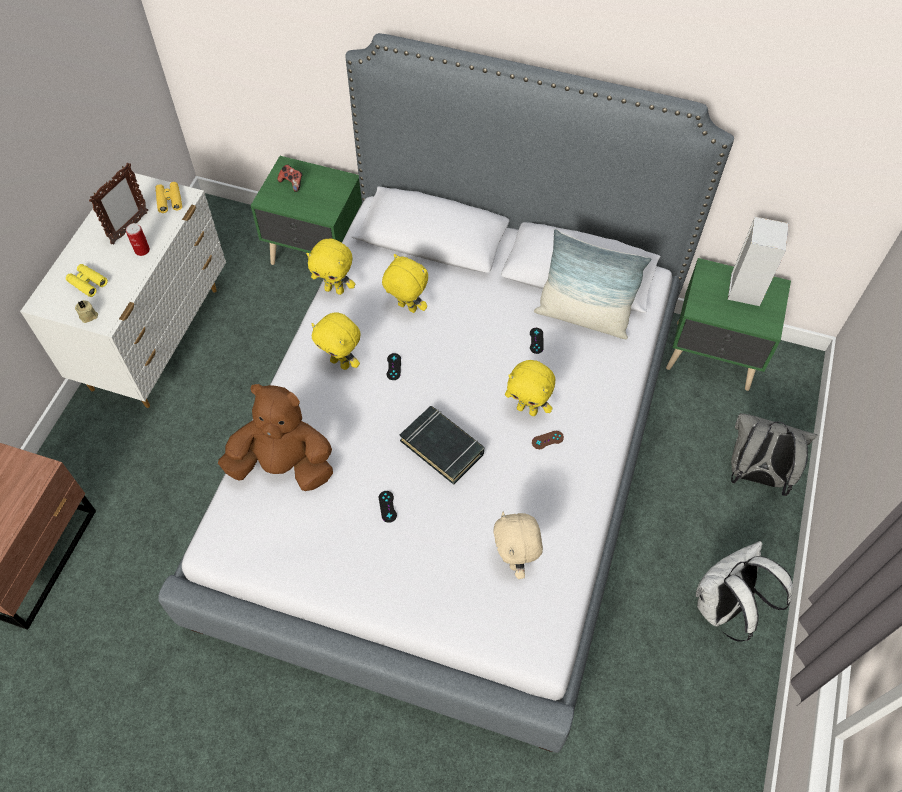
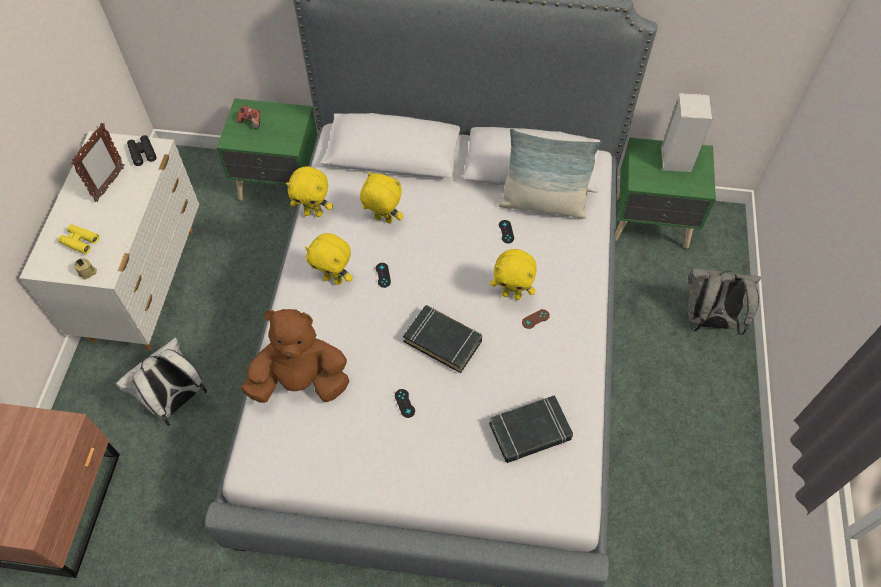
camera: 10 degrees left, 0 degrees up
can [126,223,150,256] -> none
yellow binoculars [156,182,182,213] -> black binoculars [127,135,157,166]
beige plush toy [493,512,543,579] -> black book [489,395,573,463]
white backpack [696,541,793,641] -> white backpack moved to [116,337,207,426]

